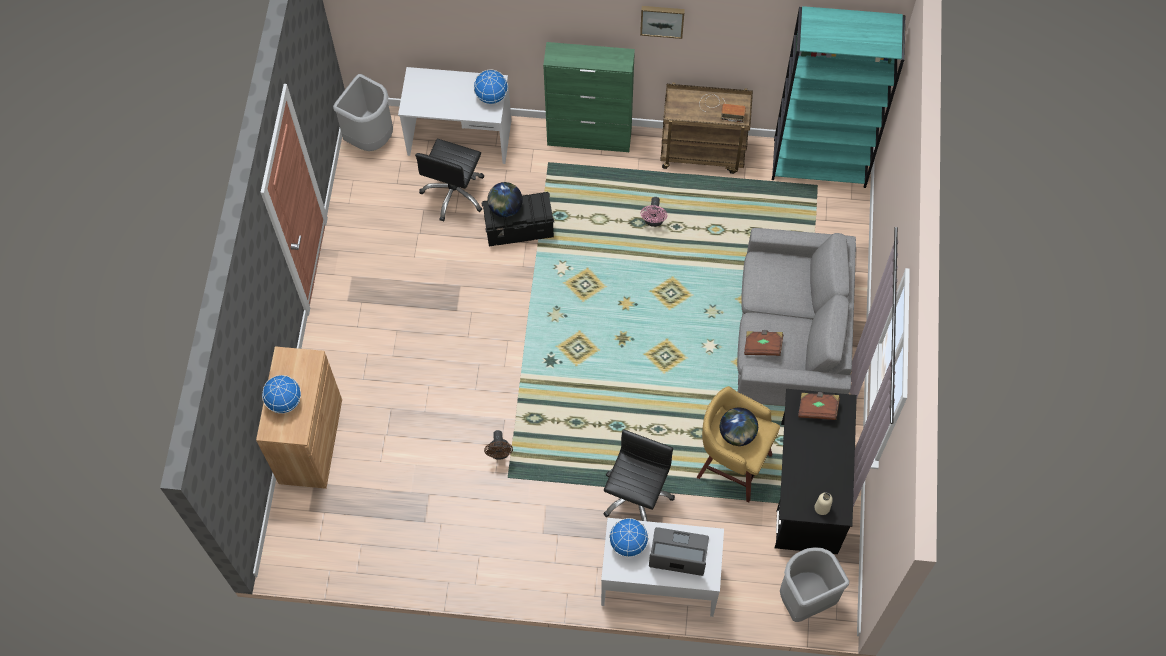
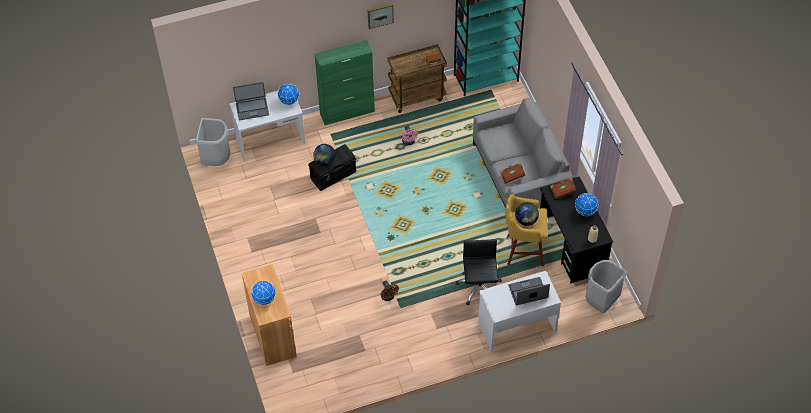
camera: 25 degrees left, 10 degrees down
black office chair [415,139,484,222] -> none
globe [609,518,649,558] -> globe moved to [575,193,598,216]
none -> laptop [233,82,269,120]

